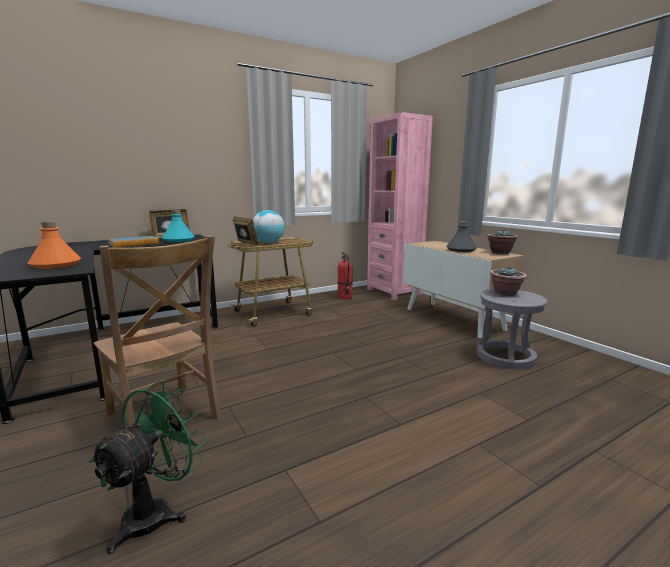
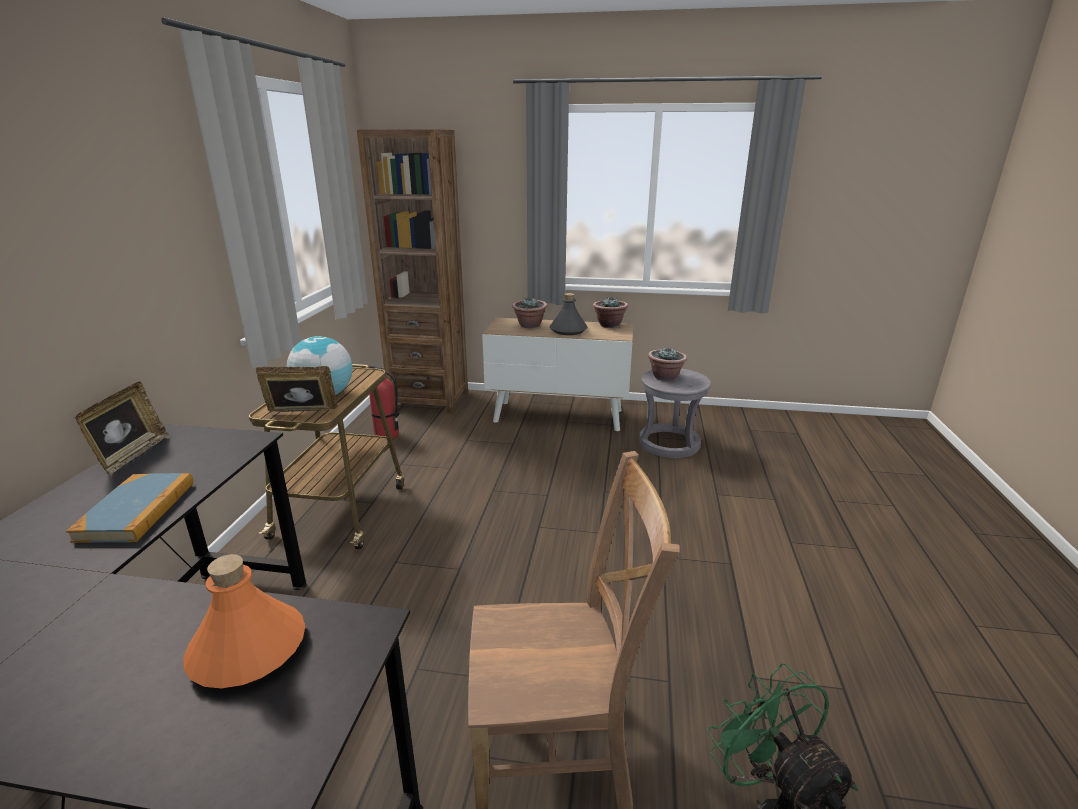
camera: 50 degrees left, 10 degrees up
turquoise bottle [162,210,195,242] -> none
pink bookcase [367,112,433,300] -> brown bookcase [357,129,468,413]
none -> potted plant [512,297,547,328]

